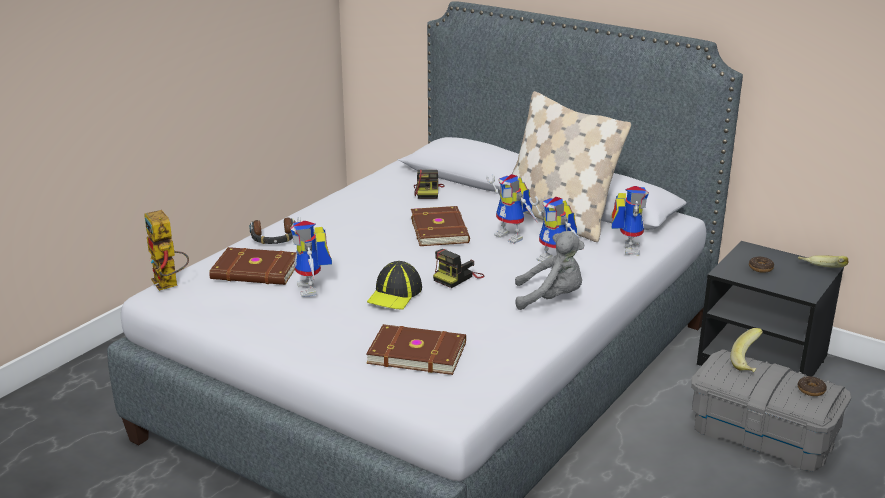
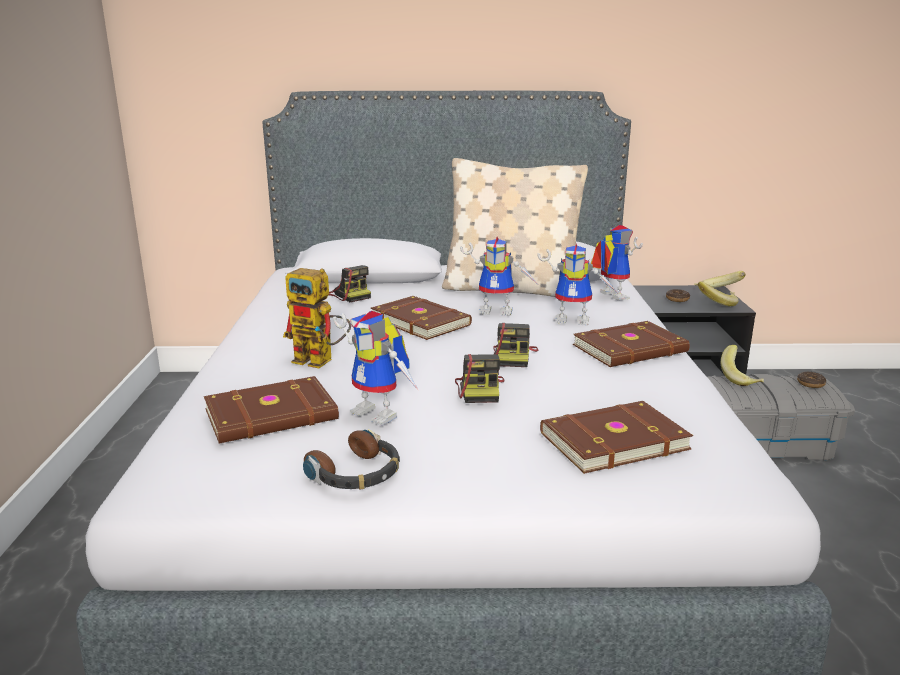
camera: 35 degrees left, 5 degrees down
toy robot [144,210,189,291] -> toy robot moved to [283,268,351,368]
headphones [249,218,295,244] -> headphones moved to [303,429,400,490]
cap [367,261,422,310] -> camera [455,354,505,403]
grey plush toy [515,231,585,310] -> brown book [573,321,690,367]
none -> banana [698,282,739,306]

